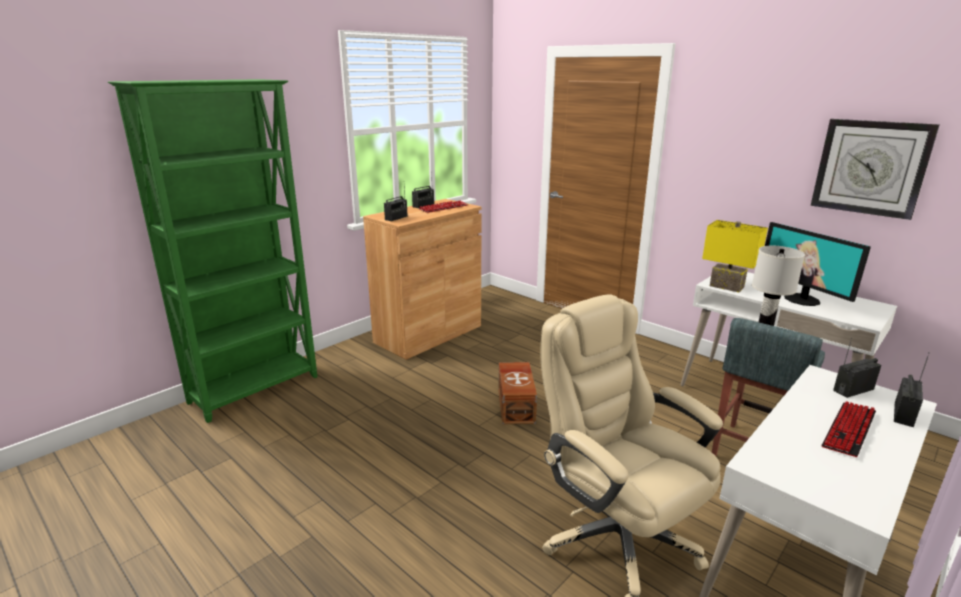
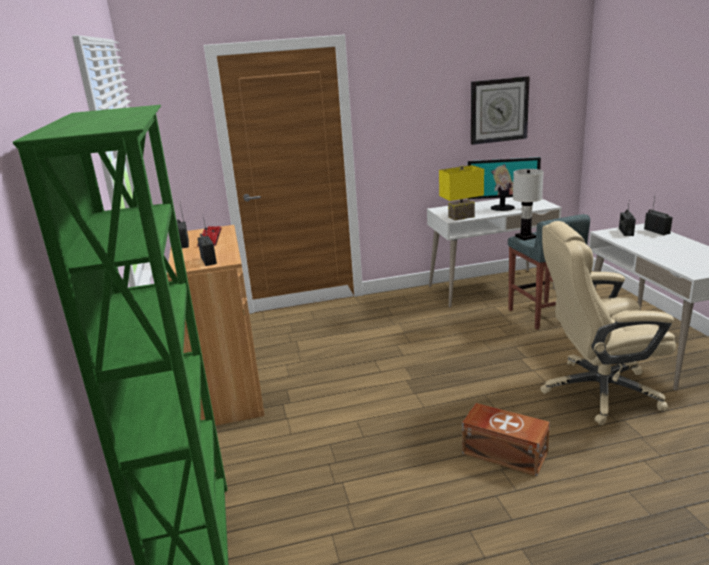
camera: 55 degrees left, 0 degrees up
brown storage box [498,362,537,424] -> brown storage box moved to [462,403,550,476]
keyboard [821,401,876,457] -> none

